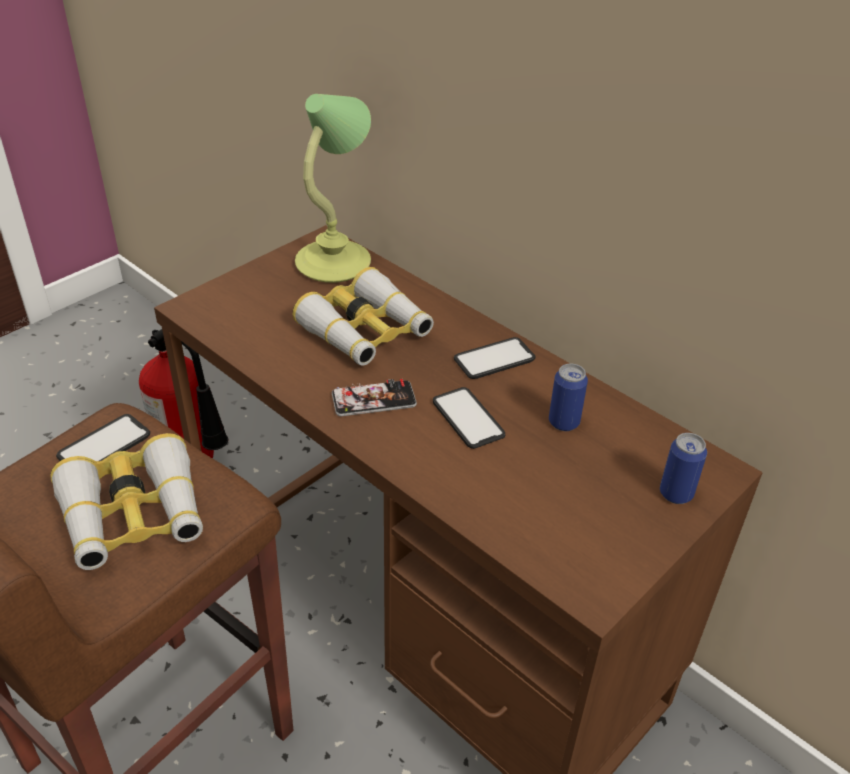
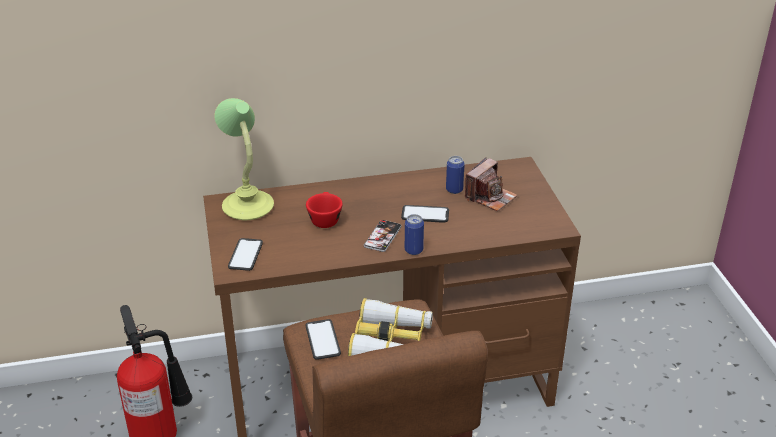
camera: 55 degrees left, 5 degrees down
binoculars [293,267,434,365] -> red cup [306,192,343,228]
phone [454,337,536,379] -> phone moved to [228,238,263,271]
can [660,433,707,504] -> can moved to [405,214,424,255]
none -> camera [465,157,518,212]

